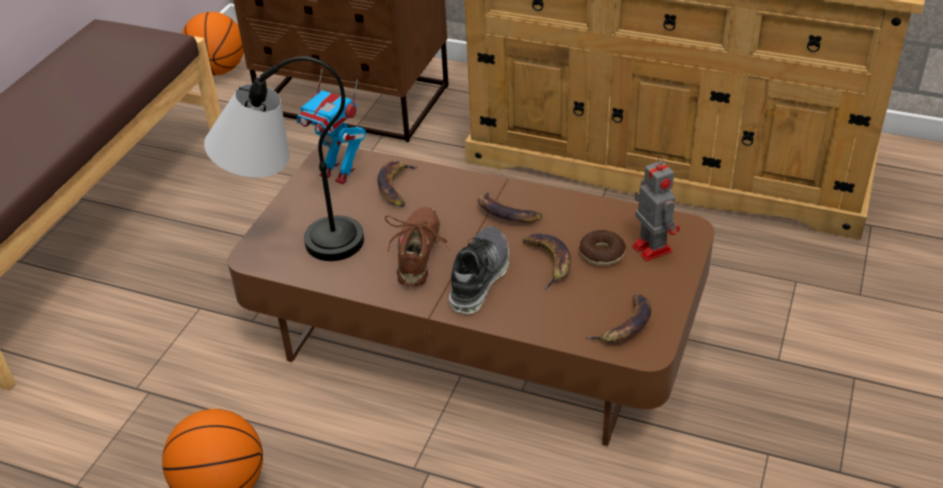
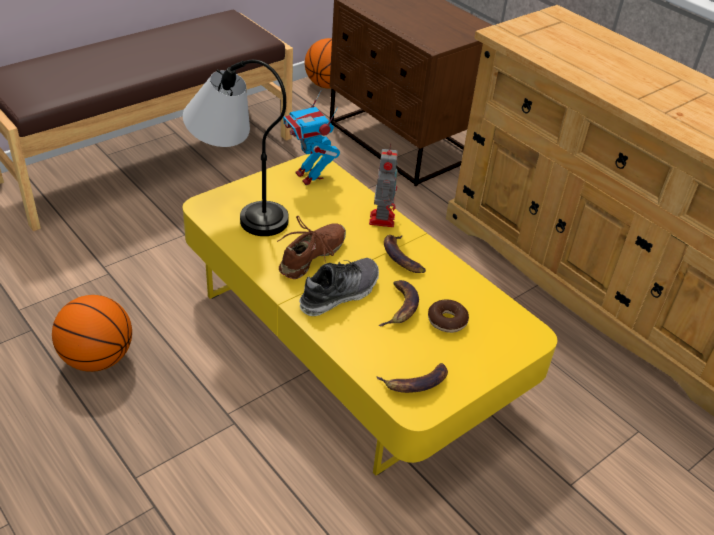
camera: 25 degrees right, 0 degrees up
brown coffee table [228,145,714,446] -> yellow coffee table [183,154,557,475]
banana [377,160,418,207] -> none
toy robot [632,156,680,261] -> toy robot moved to [369,143,398,227]

